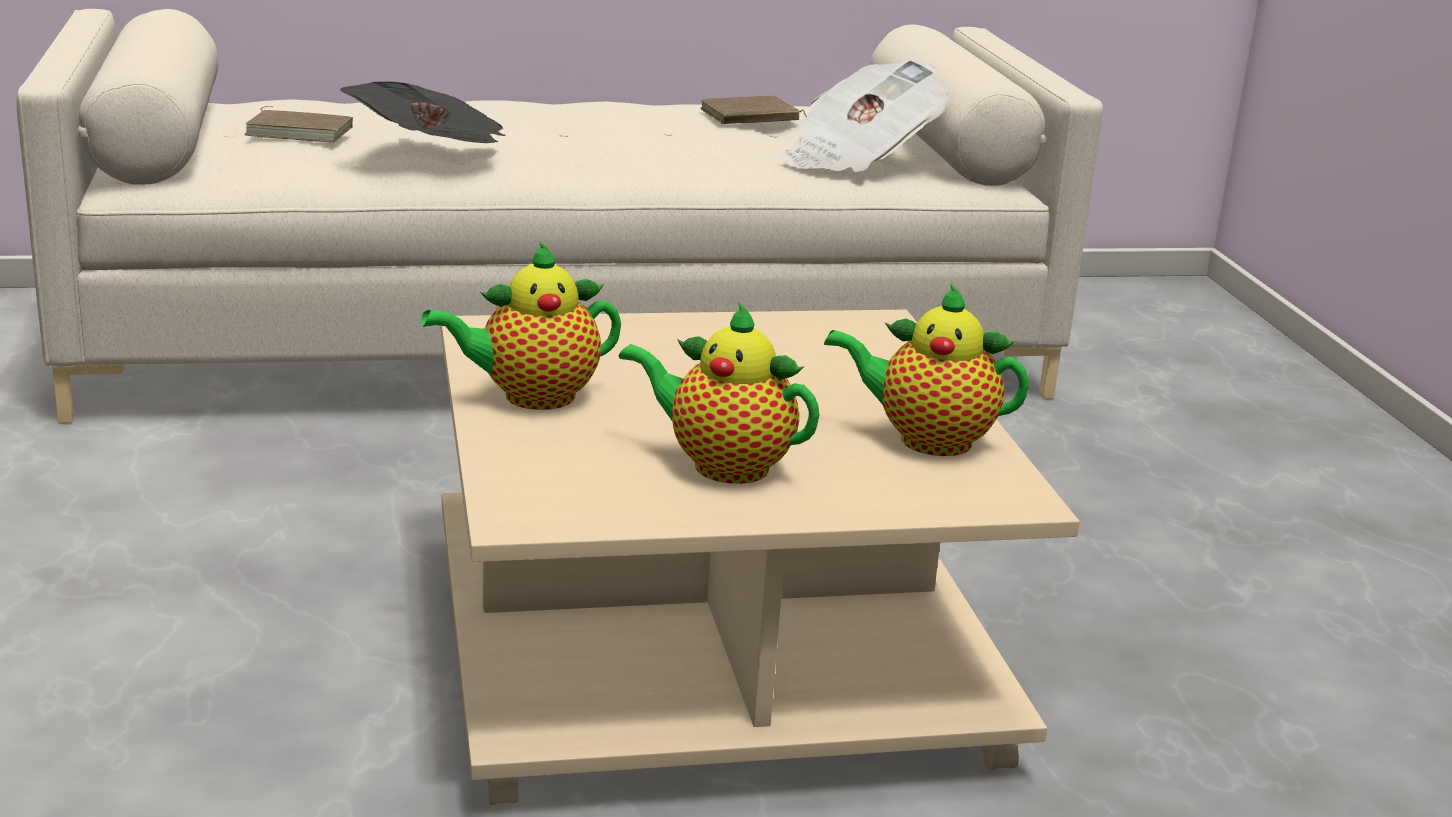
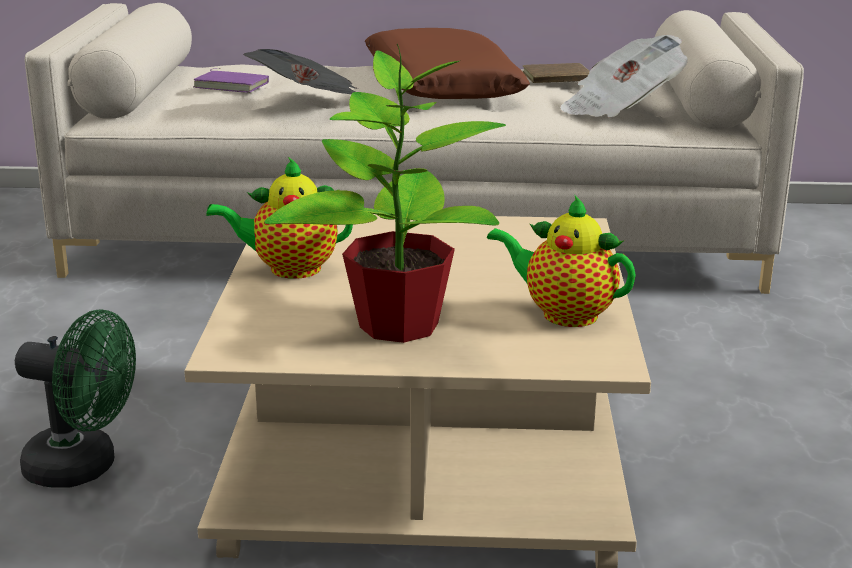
camera: 15 degrees right, 0 degrees up
brown book [244,106,353,142] -> purple book [193,68,269,93]
teapot [619,303,820,484] -> potted plant [264,44,506,343]
none -> green fan [15,309,136,488]
none -> brown pillow [365,28,530,99]

